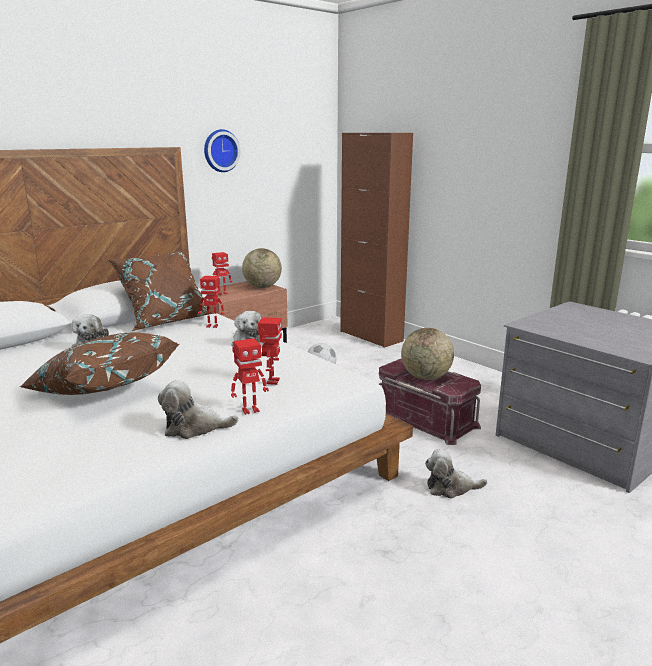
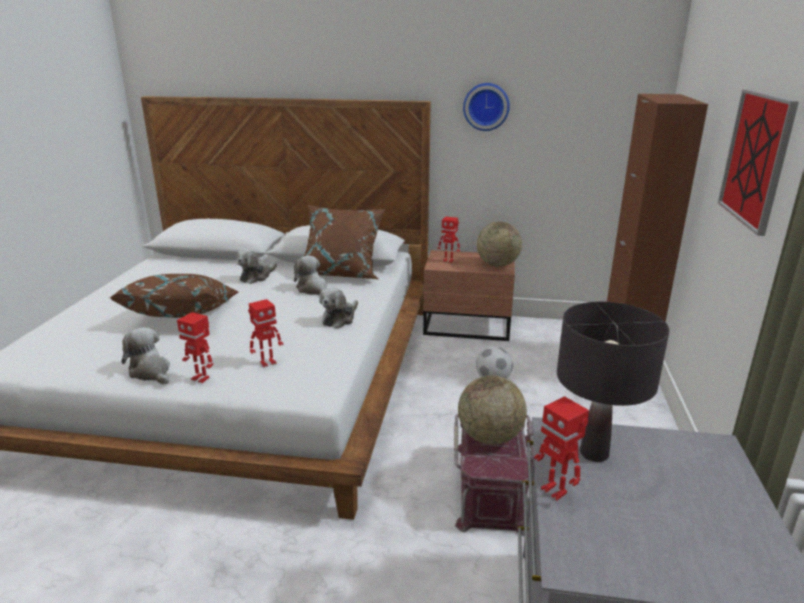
camera: 50 degrees right, 5 degrees up
toy robot [198,276,225,328] -> toy robot moved to [534,396,589,500]
plush toy [425,449,487,499] -> plush toy moved to [294,255,327,295]
none -> black table lamp [557,302,669,462]
none -> picture [718,89,799,236]

